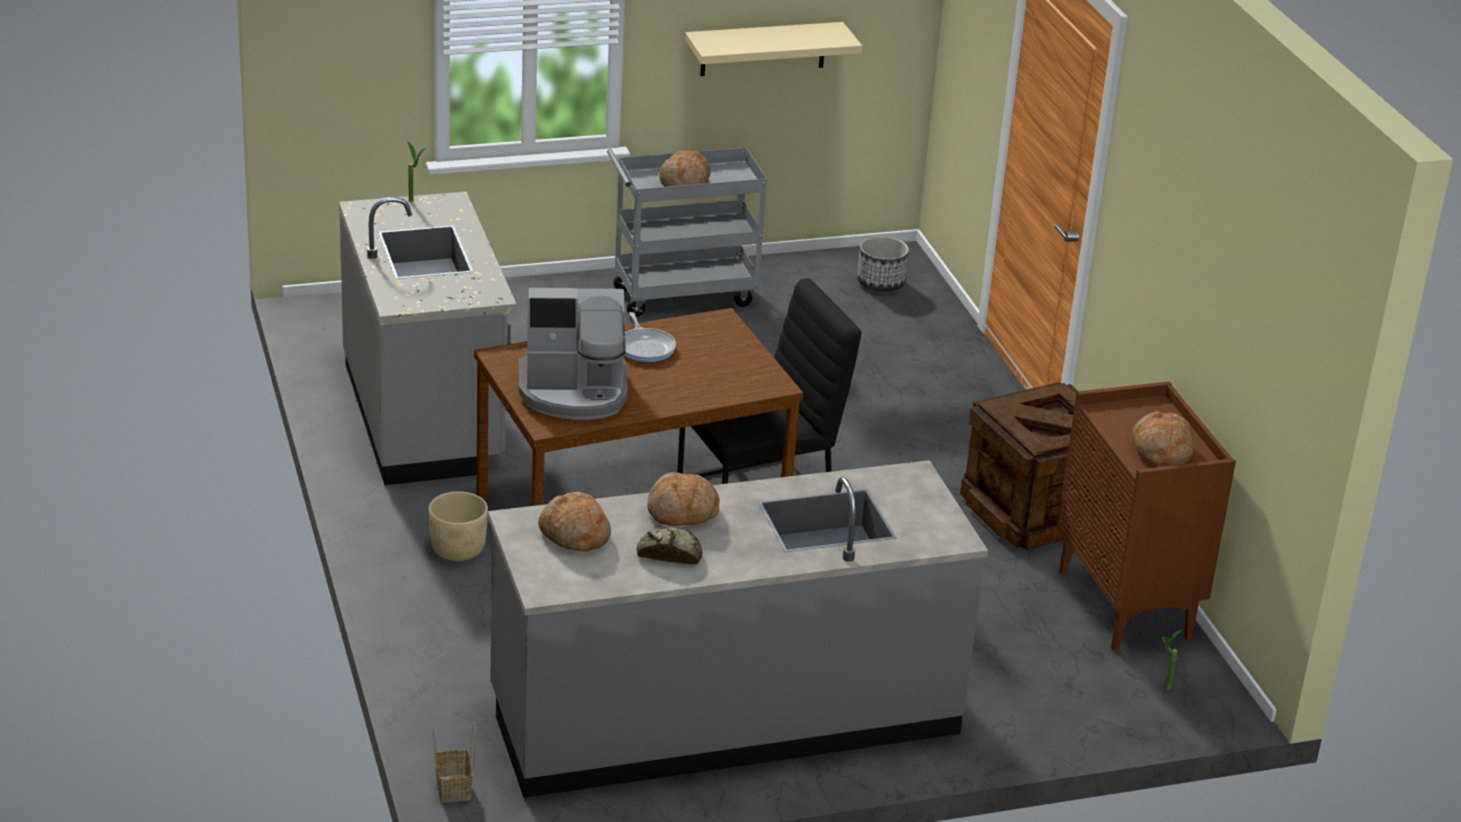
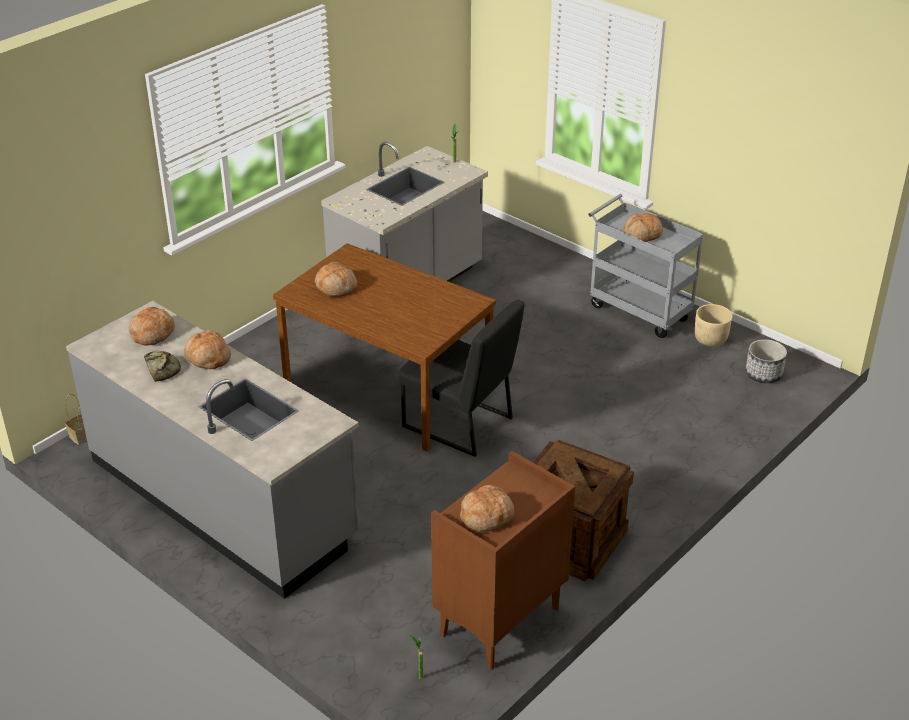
camera: 60 degrees right, 5 degrees up
beige planter [429,491,488,561] -> beige planter moved to [695,304,733,347]
coffee machine [518,288,628,420] -> bread [315,262,357,297]
frying pan [624,312,676,362] -> none
beige shelf [685,22,862,76] -> none

